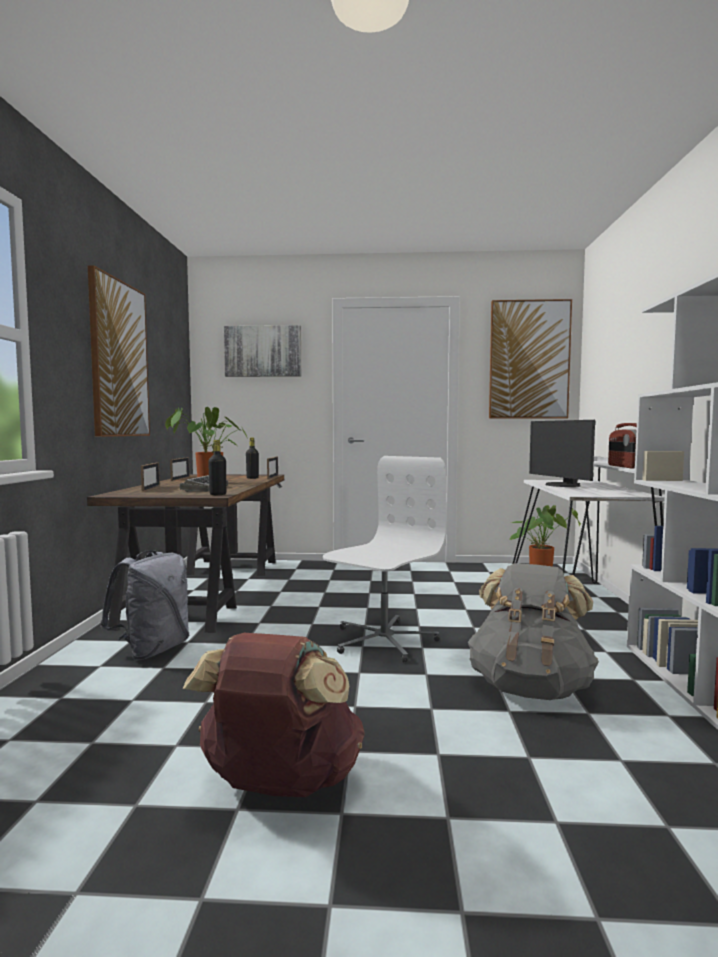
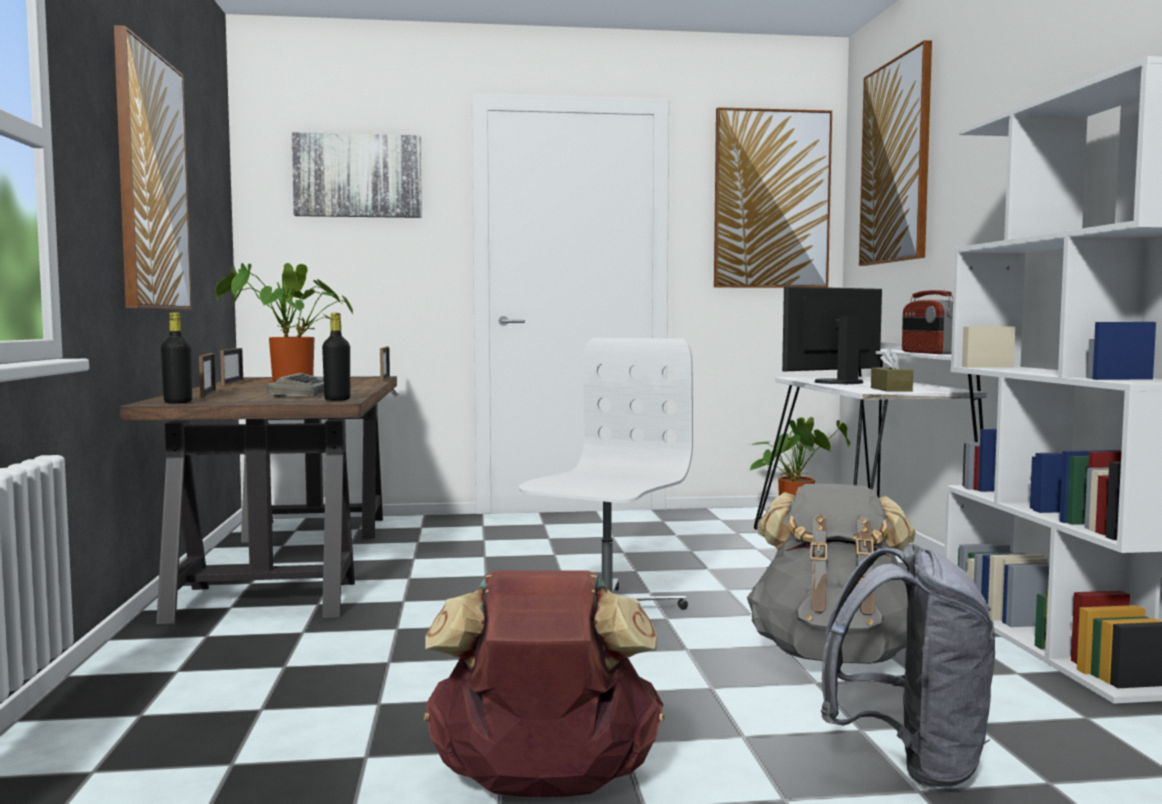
camera: 10 degrees left, 0 degrees up
grey backpack [100,550,189,660] -> grey backpack moved to [821,545,995,789]
black bottle [246,437,259,479] -> black bottle moved to [161,312,192,404]
monitor [529,420,595,487] -> monitor turned 90 degrees clockwise [782,287,882,384]
none -> picture [859,40,932,266]
none -> brown tissue box [871,348,913,392]

